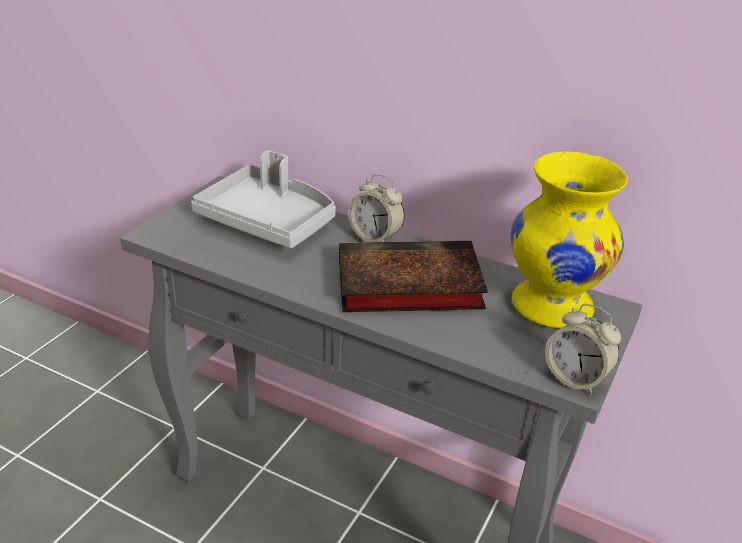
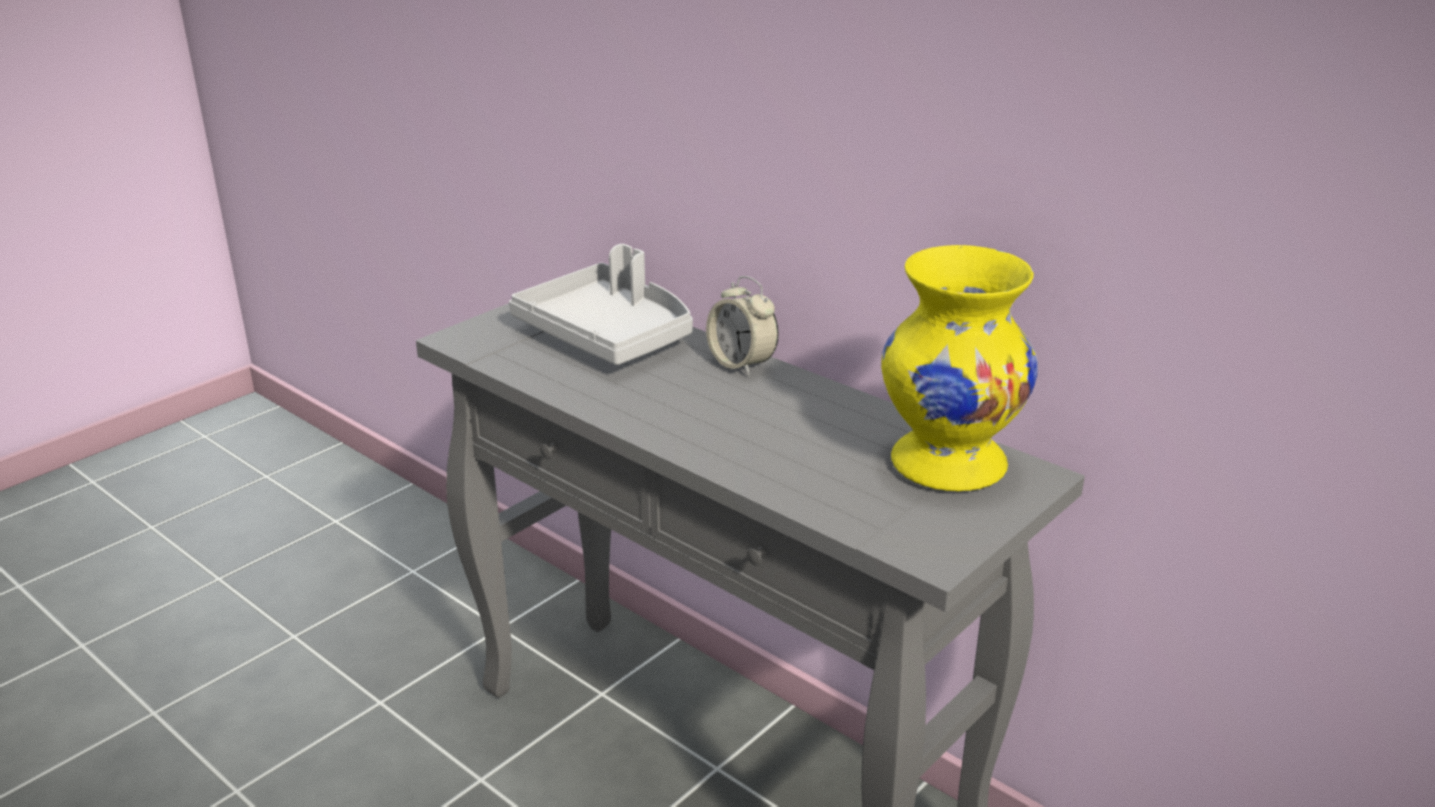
camera: 15 degrees right, 5 degrees down
book [339,241,488,312] -> none
alarm clock [545,304,621,395] -> none

